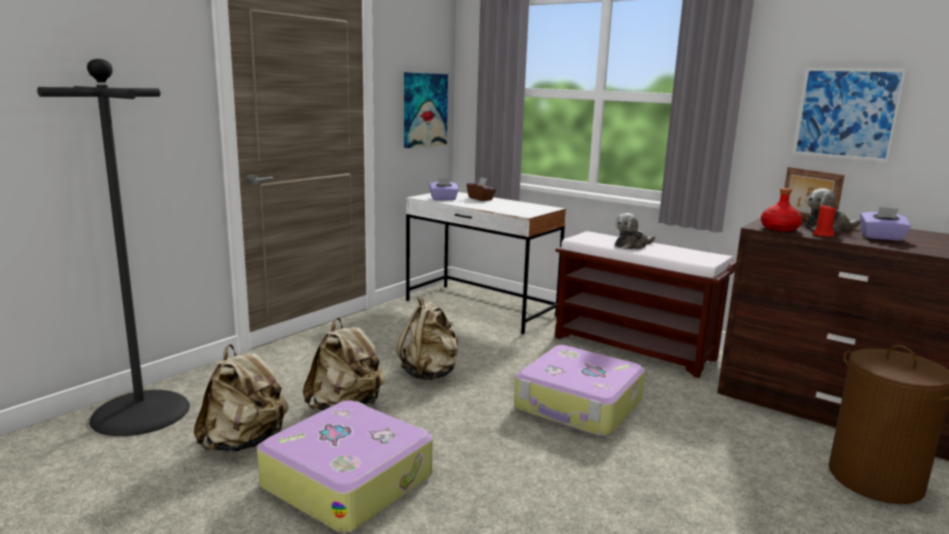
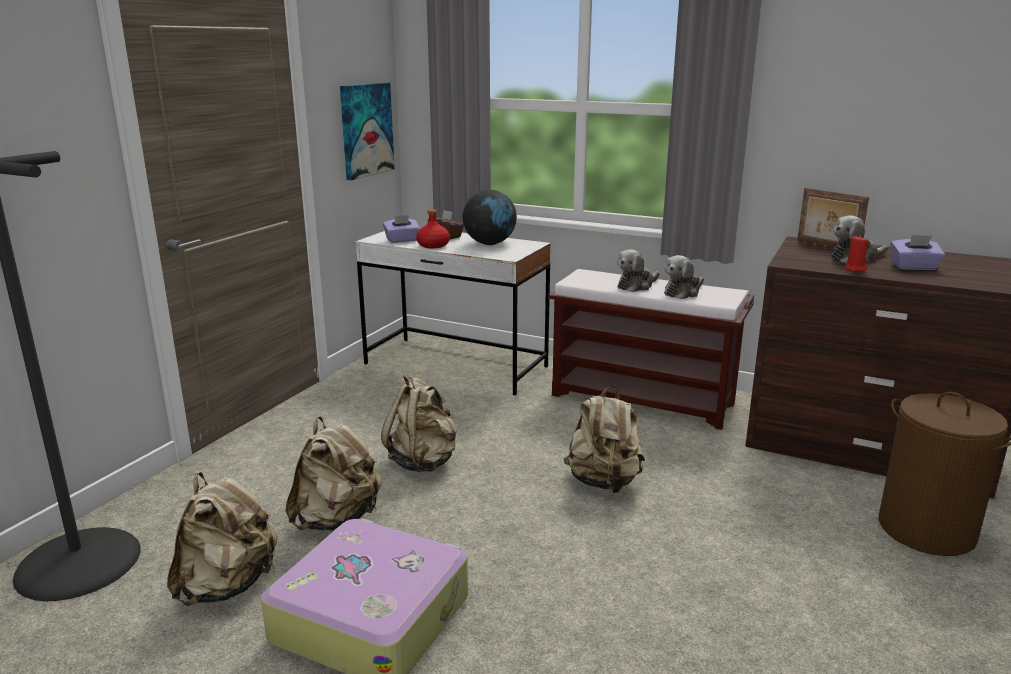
camera: 10 degrees left, 5 degrees up
suitcase [514,345,645,437] -> beige backpack [564,385,645,493]
red bottle [761,188,802,232] -> red bottle moved to [416,209,450,248]
picture [793,68,907,162] -> none
none -> globe [462,190,517,245]
none -> plush toy [664,255,704,299]

